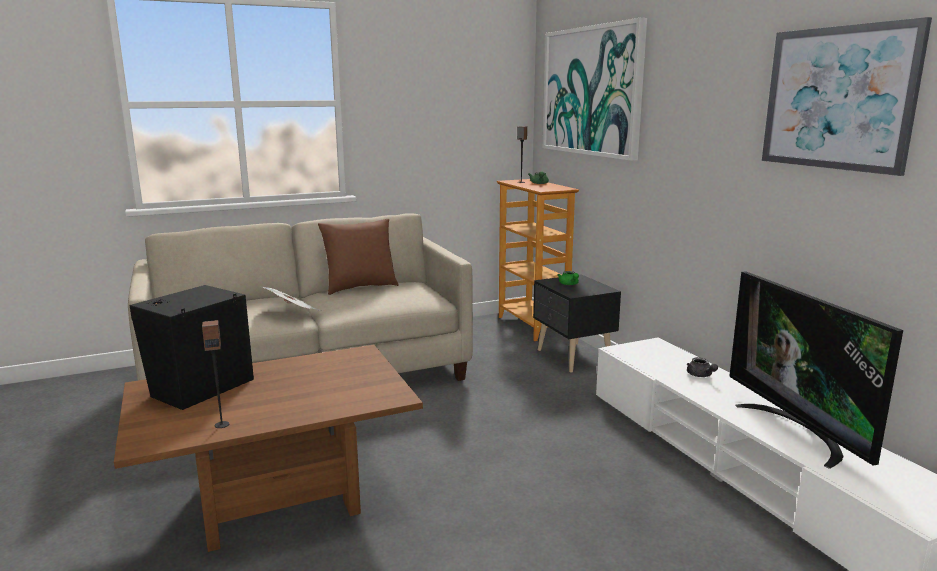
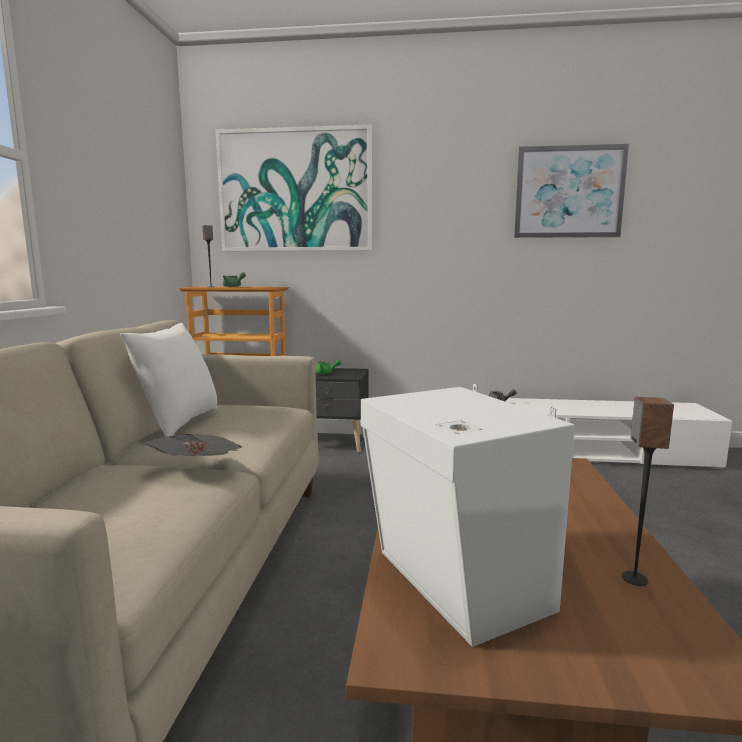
camera: 60 degrees left, 5 degrees down
black speaker [130,285,254,410] -> white speaker [361,384,575,647]
brown pillow [318,219,399,295] -> white pillow [120,323,218,437]
television [729,272,903,469] -> none

